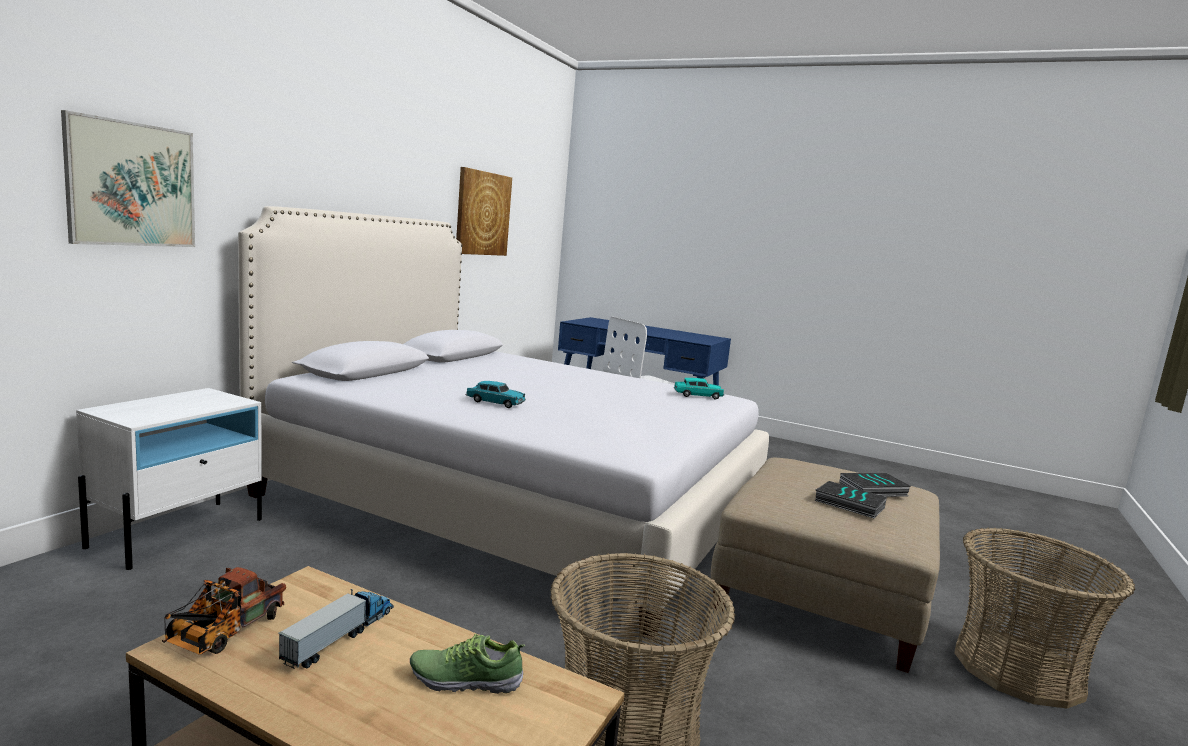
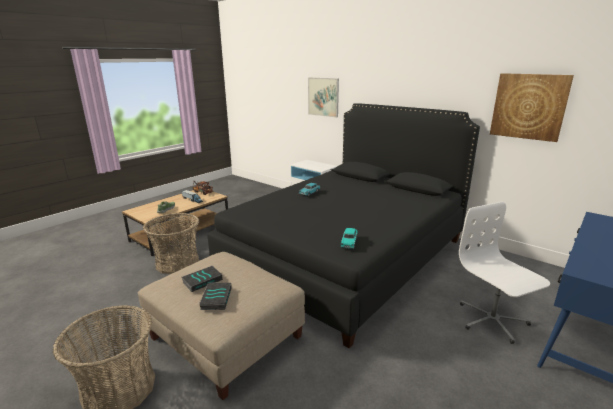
camera: 105 degrees right, 10 degrees up
white bed [238,206,769,637] -> black bed [208,103,480,348]

